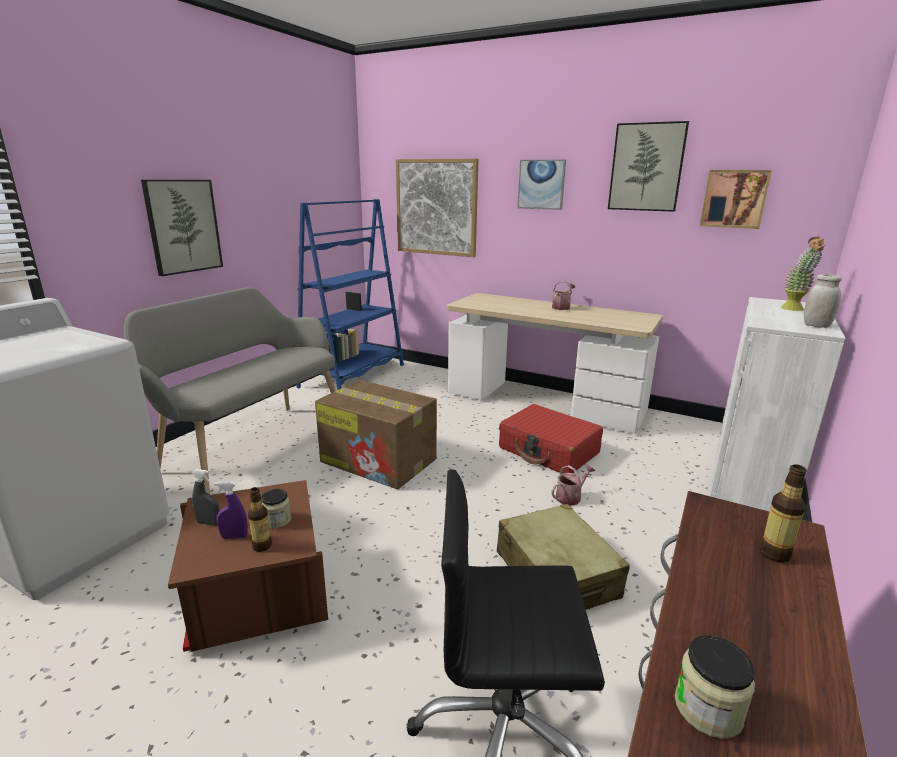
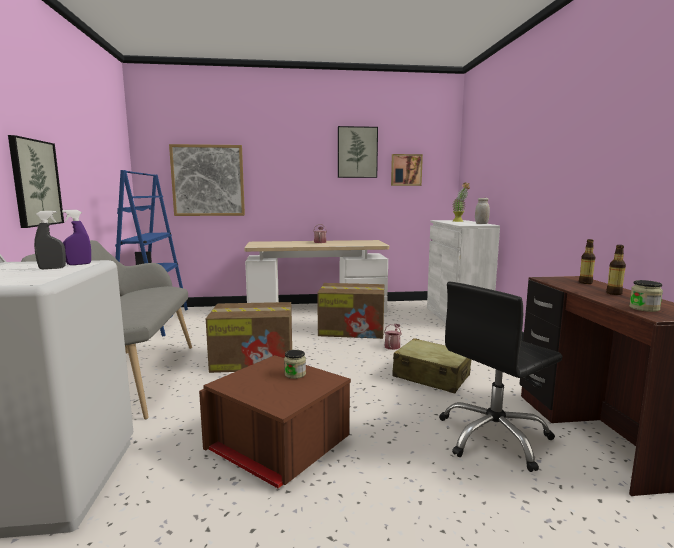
camera: 35 degrees left, 10 degrees down
grey spray bottle [191,469,220,526] -> grey spray bottle moved to [34,211,66,269]
purple spray bottle [214,482,248,539] -> purple spray bottle moved to [62,210,91,265]
bottle [248,487,272,552] -> bottle moved to [606,245,626,295]
red suitcase [499,404,603,473] -> cardboard box [317,283,384,339]
picture [517,160,566,210] -> none

